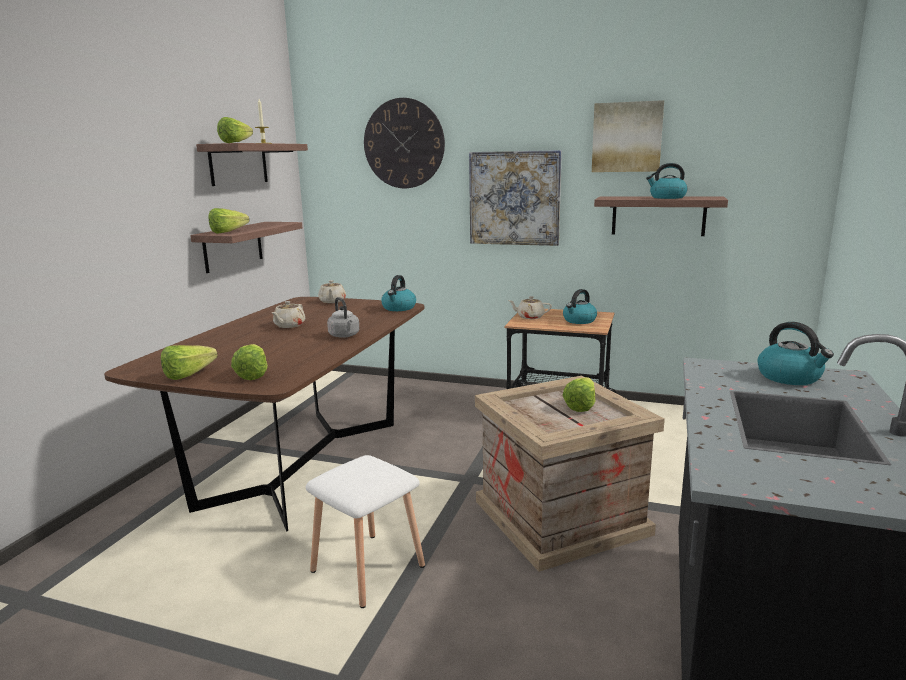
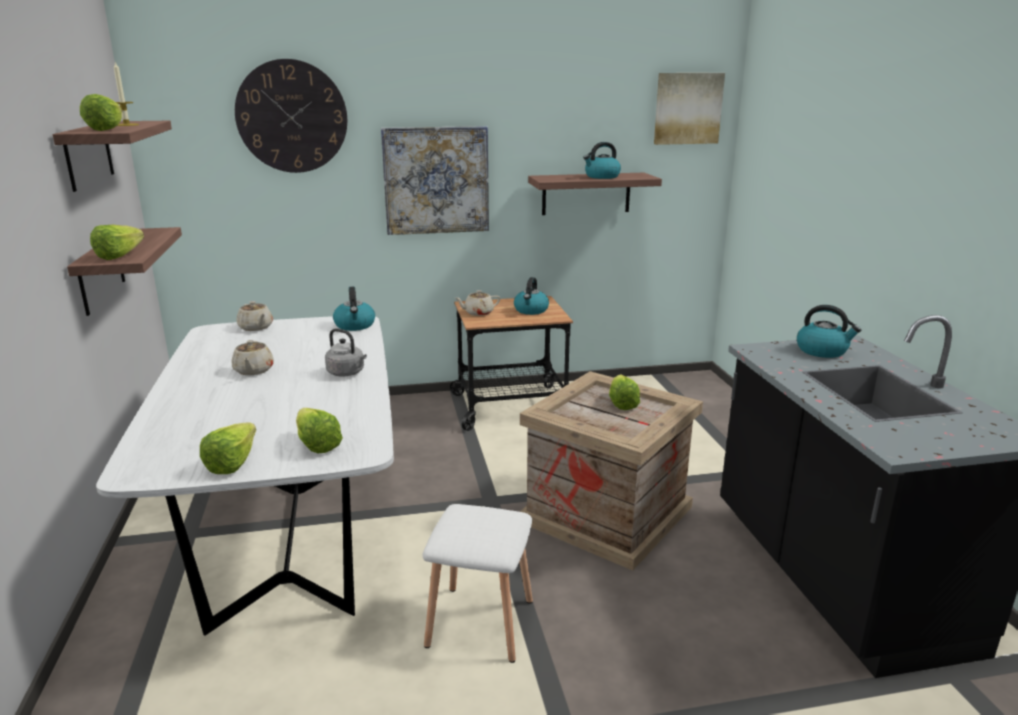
camera: 30 degrees left, 5 degrees up
brown dining table [104,297,425,531] -> white dining table [96,316,394,636]
picture [592,100,664,172] -> picture moved to [654,73,725,145]

